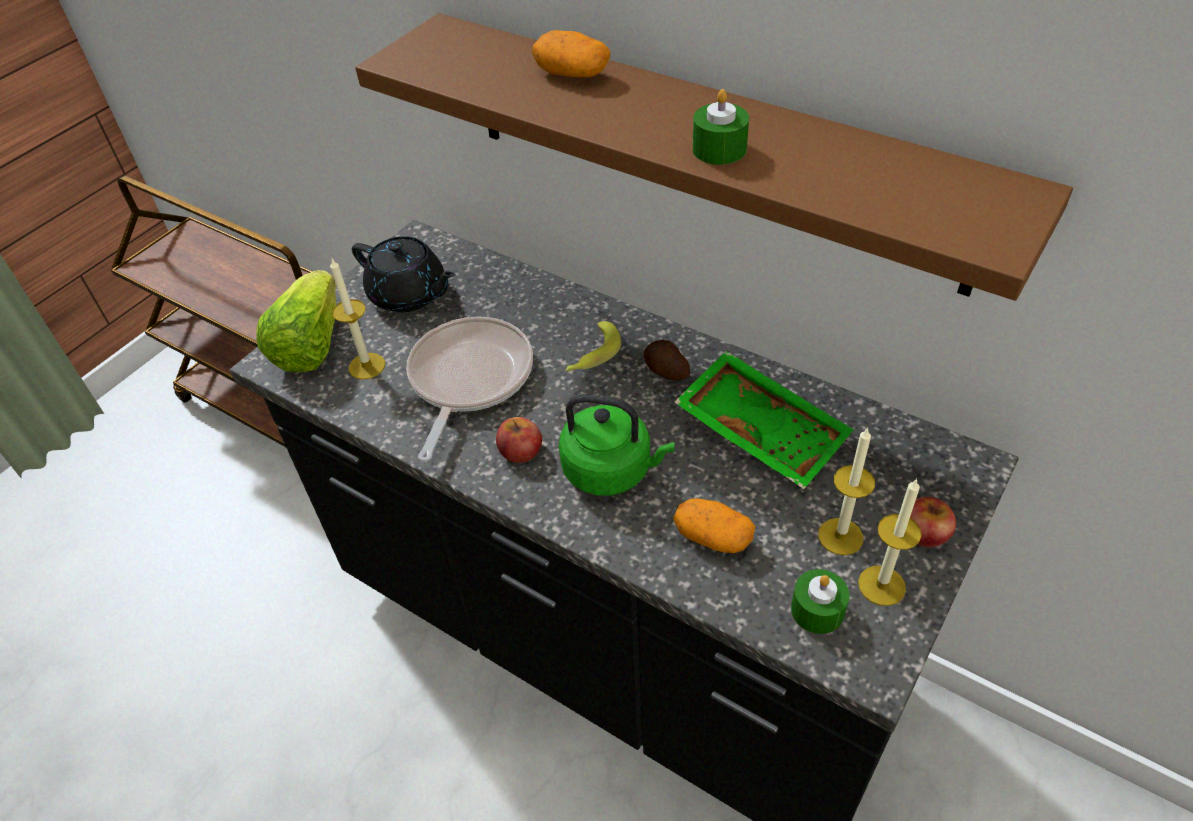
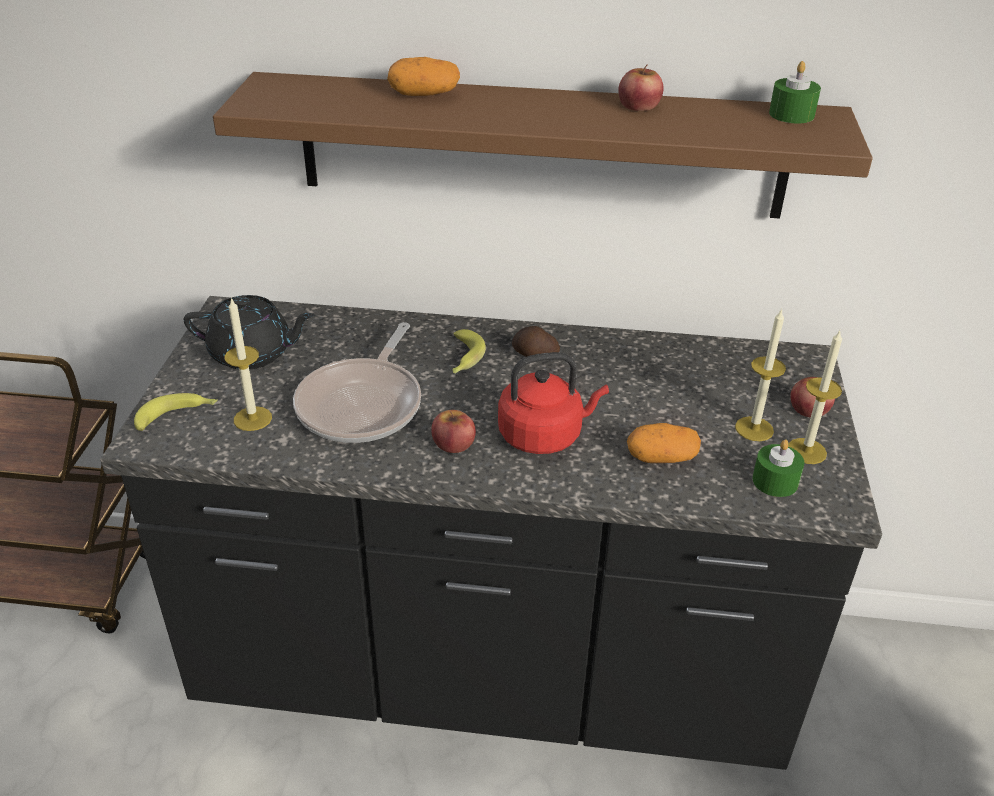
camera: 30 degrees left, 10 degrees down
lettuce [256,270,336,372] -> banana [134,393,218,431]
frying pan [406,317,533,462] -> frying pan turned 150 degrees counterclockwise [293,322,421,443]
green kettle [559,394,674,496] -> red kettle [498,352,609,454]
green tray [674,351,854,489] -> none
green candle [692,89,749,165] -> green candle moved to [769,61,821,123]
none -> apple [618,65,664,111]

